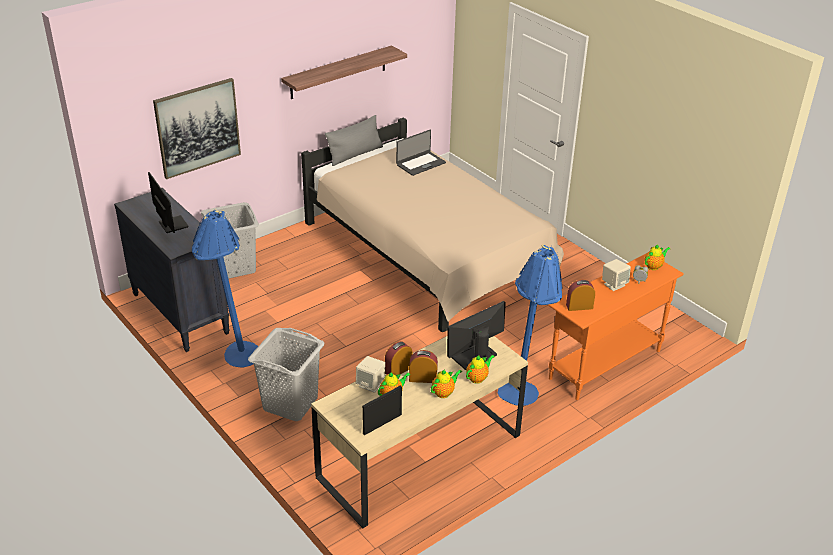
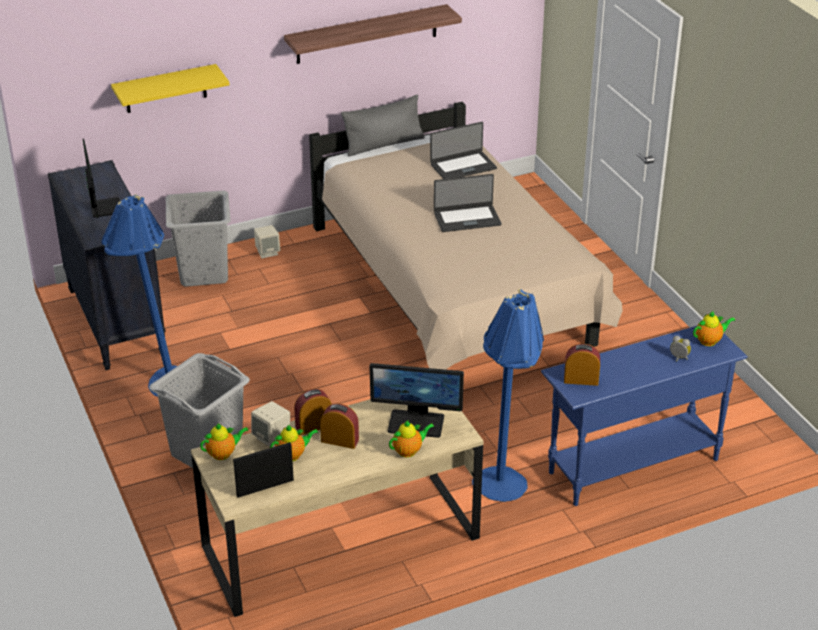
camera: 15 degrees right, 0 degrees up
picture [153,78,241,179] -> yellow shelf [111,64,230,113]
teapot [431,369,462,398] -> teapot moved to [200,423,249,460]
monitor [447,301,506,370] -> monitor turned 150 degrees counterclockwise [369,363,464,438]
orange console table [548,253,684,400] -> blue console table [541,326,748,506]
beige speaker [602,259,631,291] -> beige speaker moved to [254,225,280,258]
none -> laptop [434,174,502,232]

